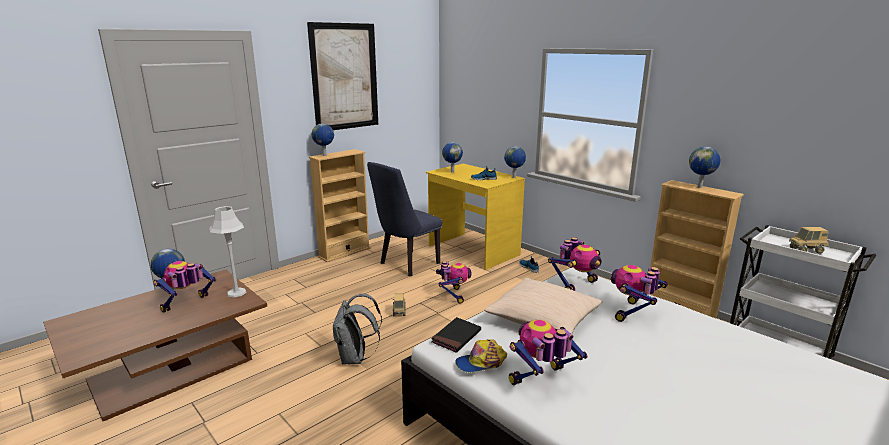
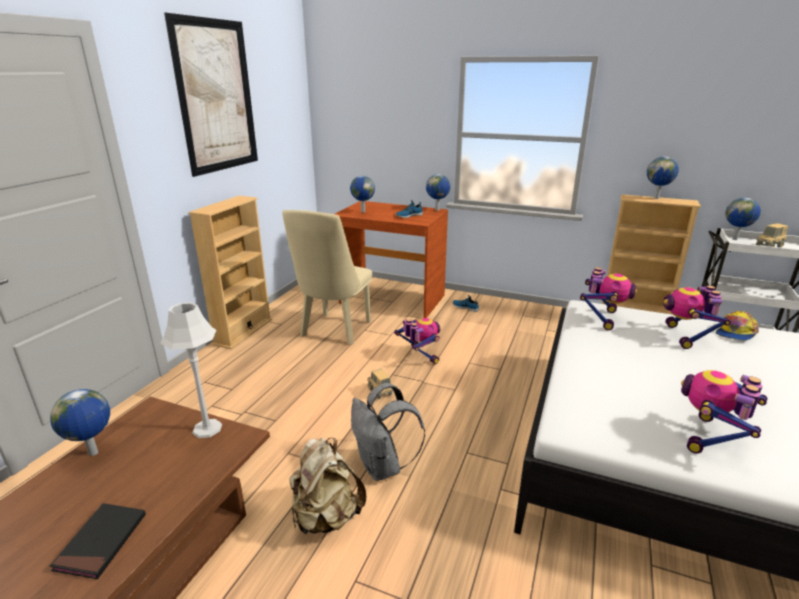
camera: 25 degrees left, 5 degrees up
toy robot [153,261,216,313] -> none
globe [312,123,334,156] -> globe moved to [725,198,761,240]
blue chair [367,162,442,276] -> beige chair [282,210,372,345]
yellow desk [426,164,525,270] -> brown desk [335,201,448,318]
black book [431,317,481,353] -> black book moved to [50,503,146,579]
cap [455,339,507,372] -> cap moved to [716,311,759,340]
beige pillow [484,278,603,334] -> none
none -> beige backpack [289,437,366,535]

